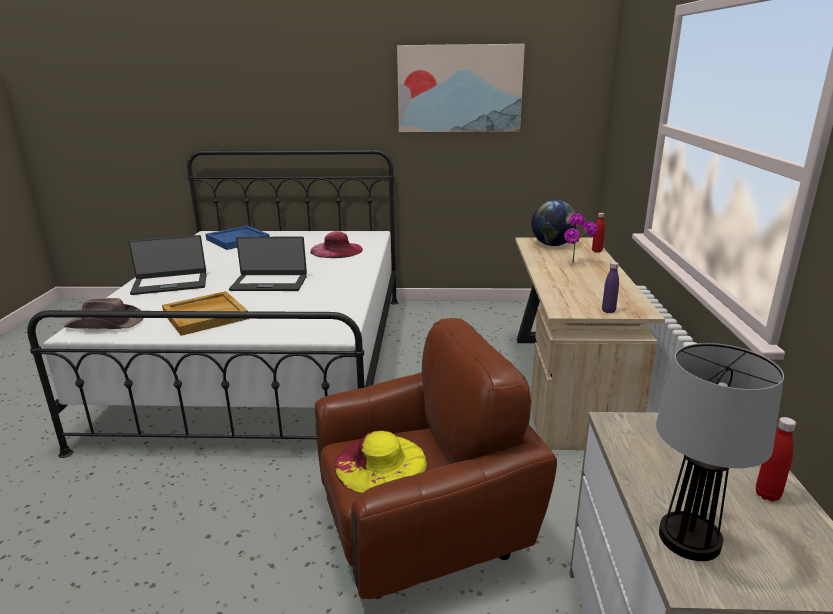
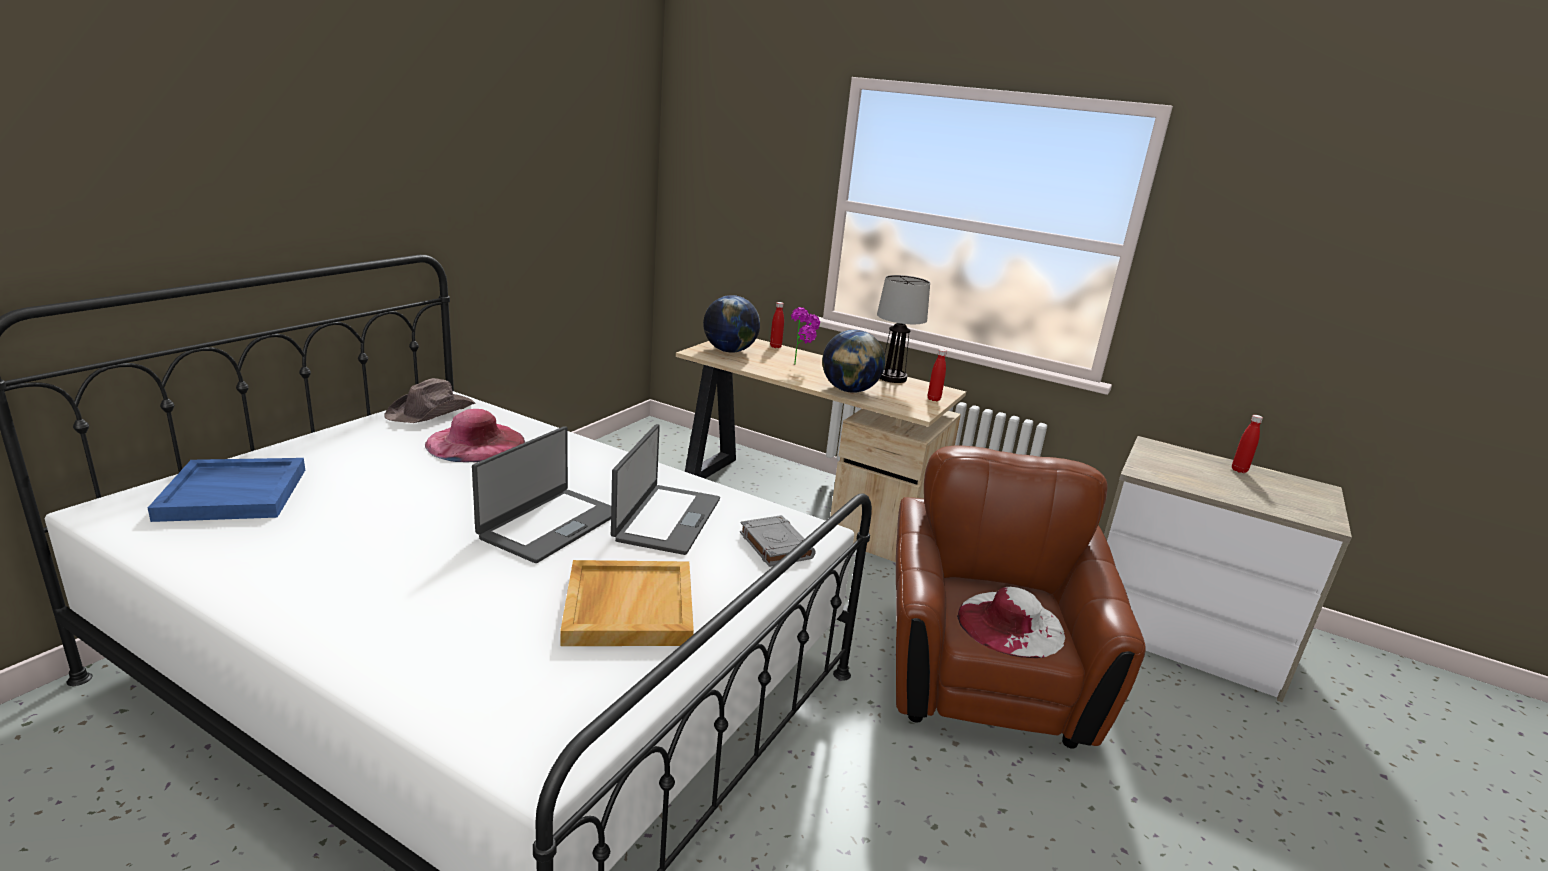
camera: 65 degrees left, 0 degrees up
brown hat [64,298,144,329] -> brown hat moved to [385,378,476,423]
laptop [128,235,207,295] -> laptop moved to [611,424,720,555]
yellow hat [335,430,427,493] -> white hat [957,587,1065,658]
picture [397,44,525,132] -> none
purple bottle [602,262,619,313] -> red bottle [928,349,947,401]
table lamp [656,343,784,561] -> table lamp moved to [877,275,930,383]
none -> grey book [740,515,815,567]
none -> globe [822,330,885,393]

